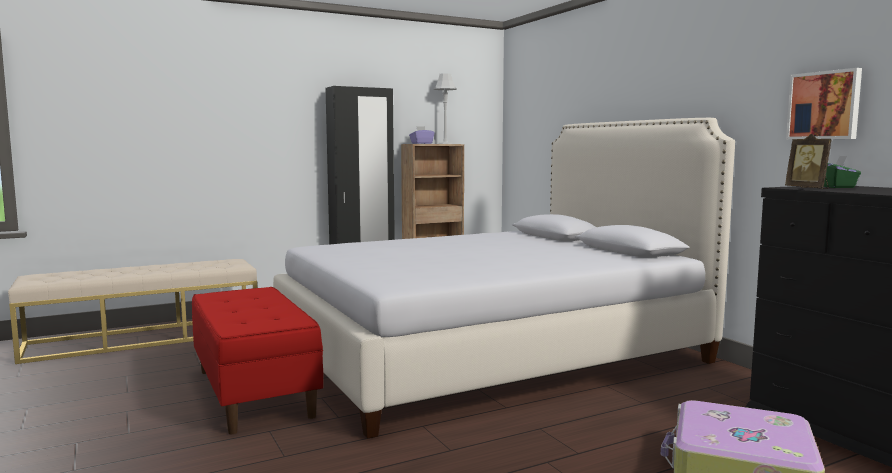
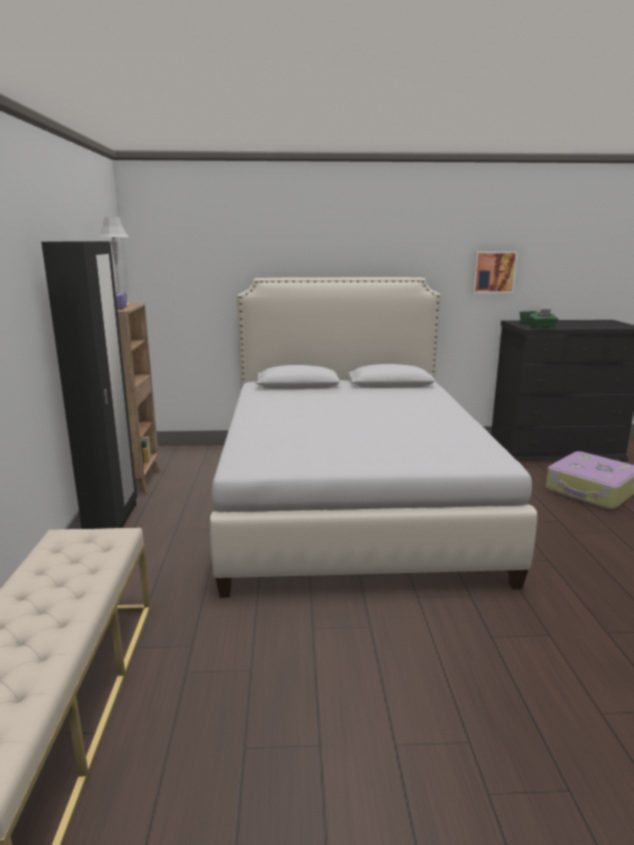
camera: 65 degrees left, 10 degrees up
red bench [192,287,323,434] -> none
picture frame [785,134,832,189] -> green tissue box [530,309,558,329]

